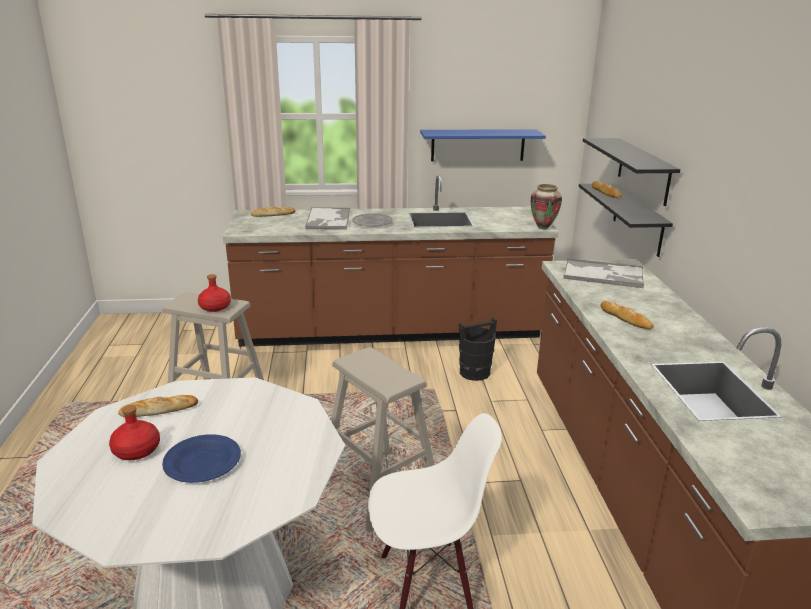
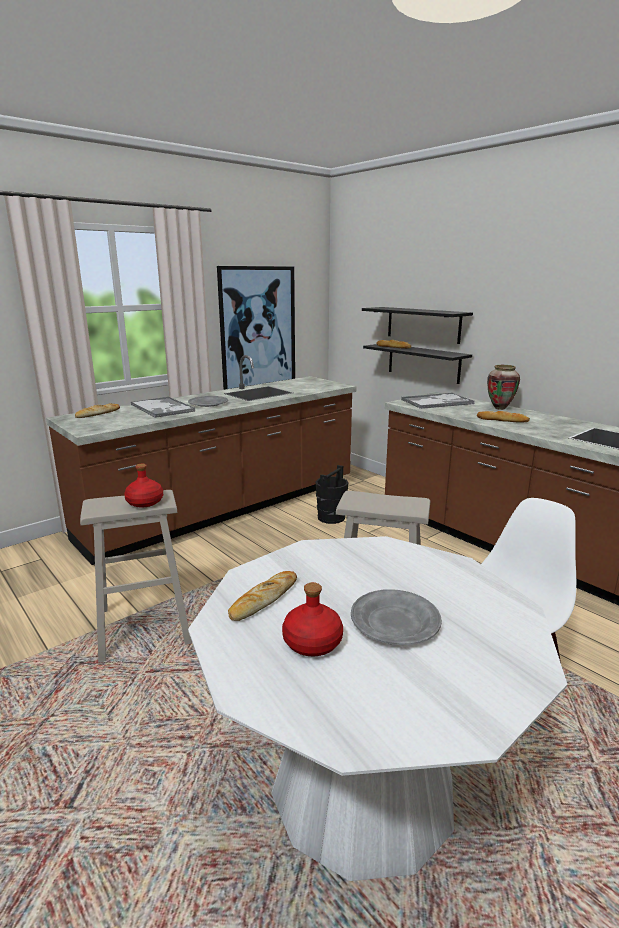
camera: 35 degrees left, 5 degrees down
blue plate [162,434,241,483] -> grey plate [351,589,442,645]
blue shelf [420,129,546,161] -> picture [217,266,295,390]
vase [531,184,562,229] -> vase moved to [487,365,520,410]

